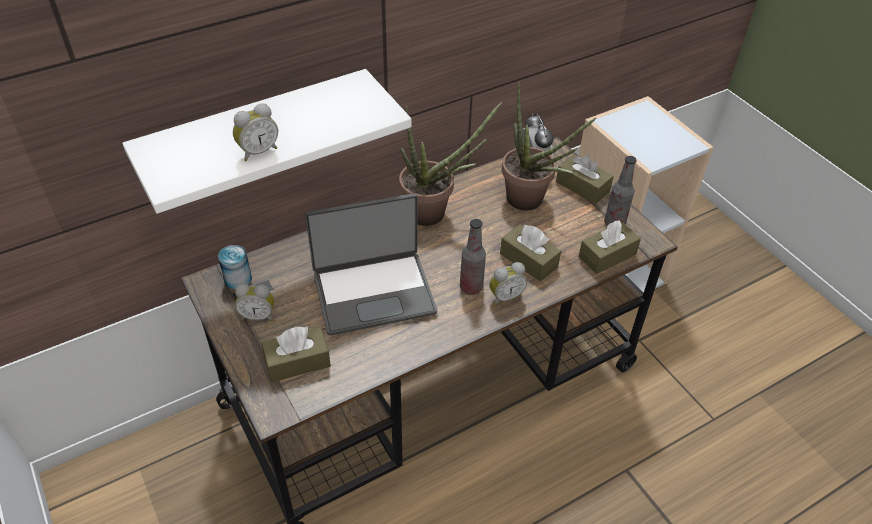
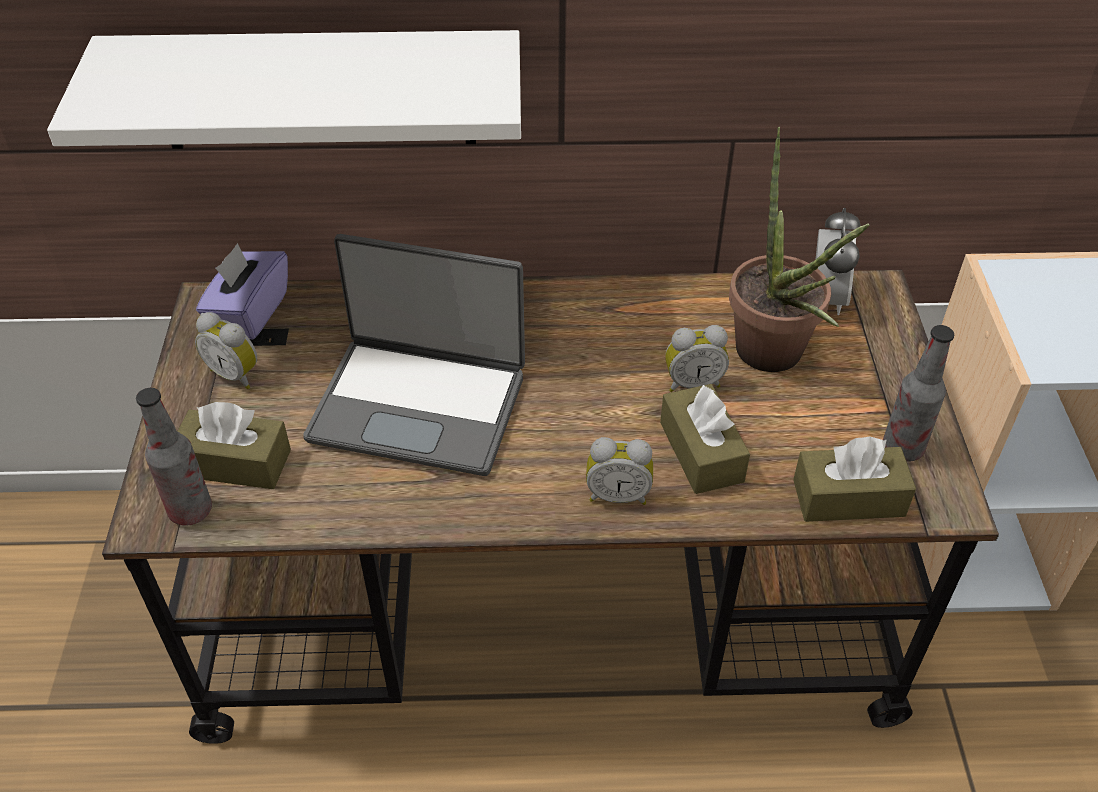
camera: 30 degrees right, 0 degrees up
can [218,245,252,290] -> purple tissue box [196,243,288,340]
alarm clock [233,103,278,161] -> alarm clock moved to [665,325,729,392]
potted plant [399,102,502,226] -> none
bottle [460,219,486,295] -> bottle moved to [136,388,212,526]
brown tissue box [556,154,614,204] -> none

